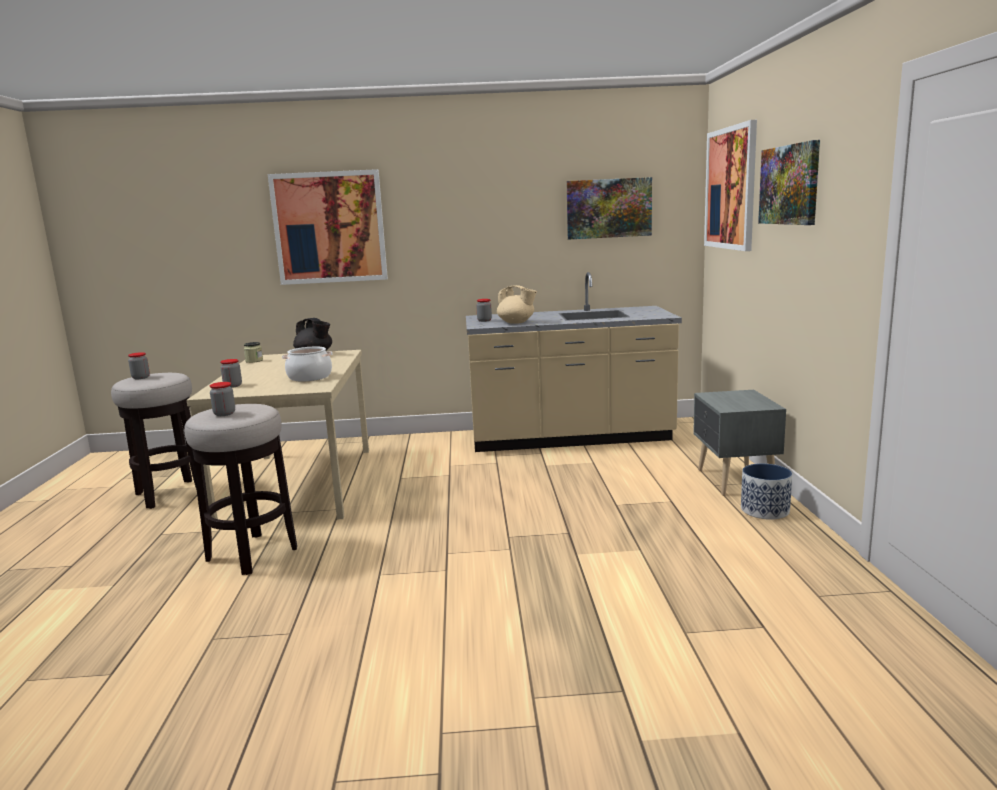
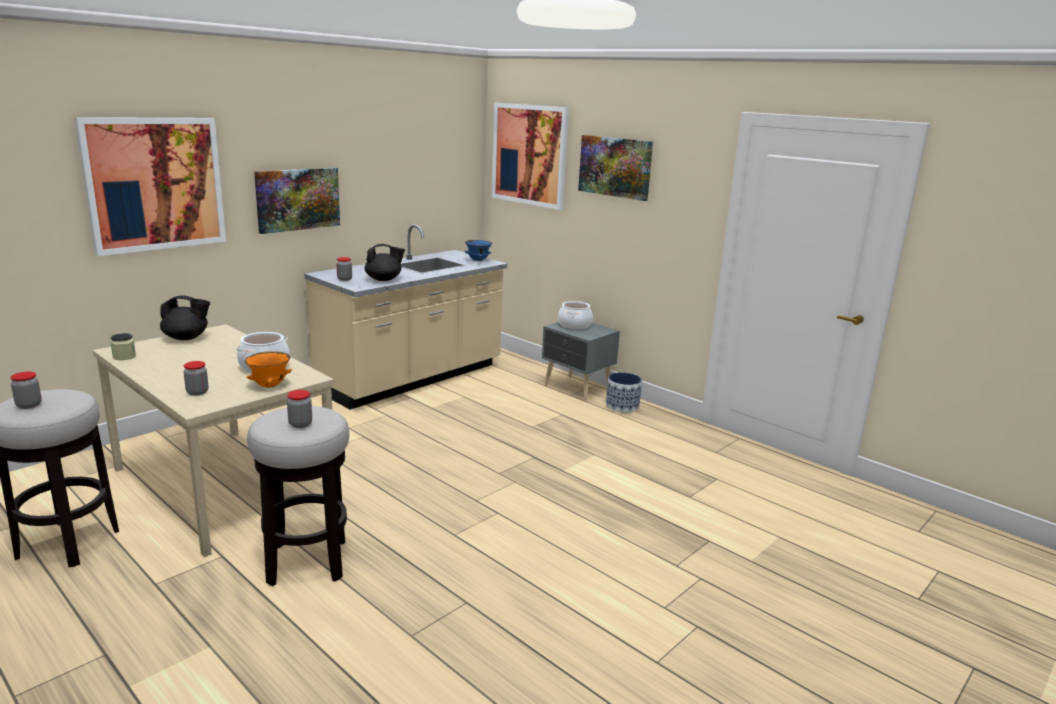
camera: 45 degrees left, 5 degrees up
beige teapot [497,285,537,324] -> black teapot [365,244,405,281]
picture [567,177,652,240] -> picture moved to [254,168,340,234]
none -> orange bowl [245,351,292,388]
none -> blue bowl [465,240,492,261]
none -> cooking pot [558,301,593,329]

